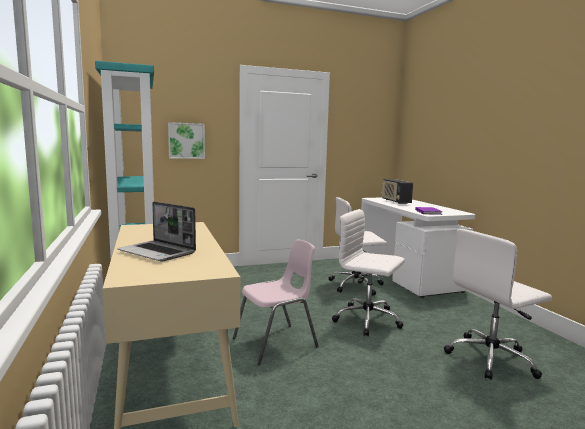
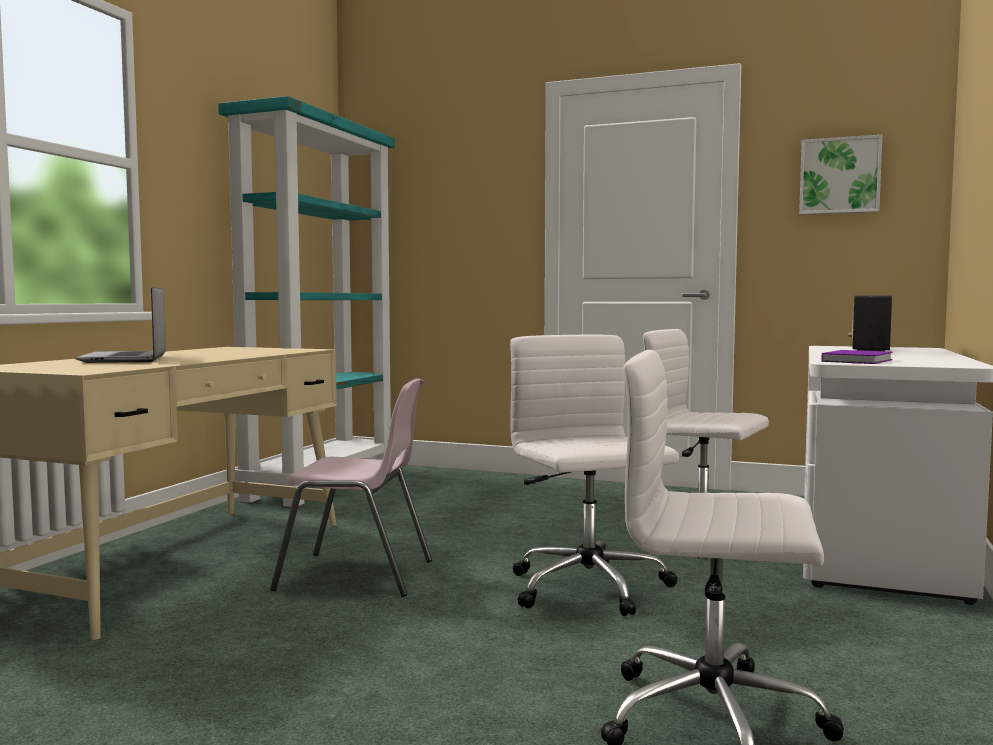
camera: 40 degrees right, 5 degrees down
picture [168,122,205,159] -> picture moved to [799,135,882,215]

